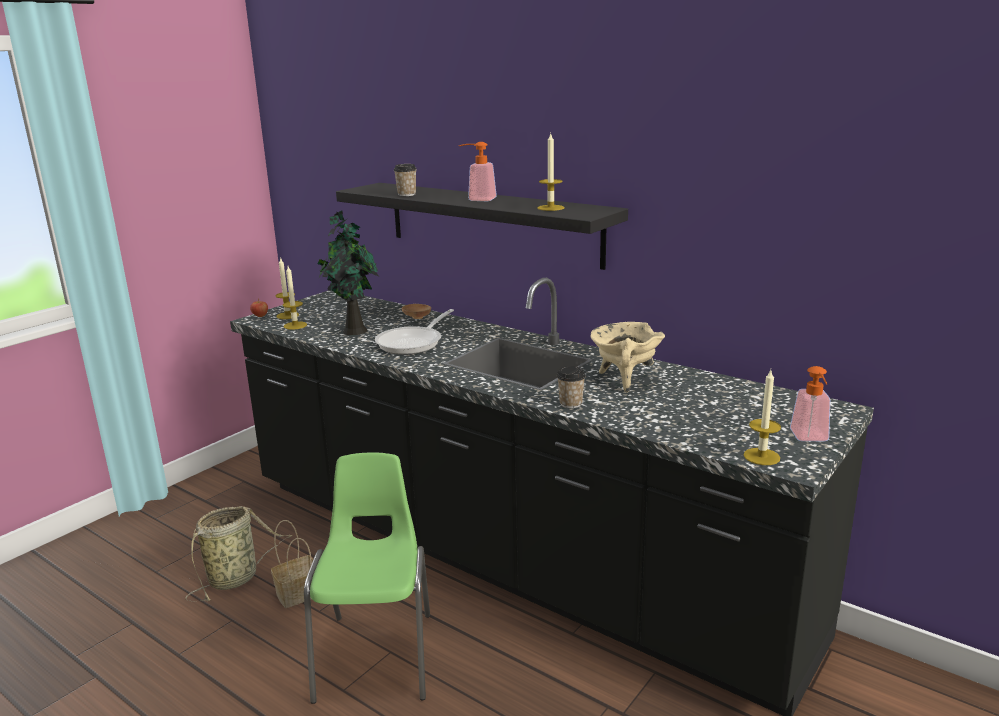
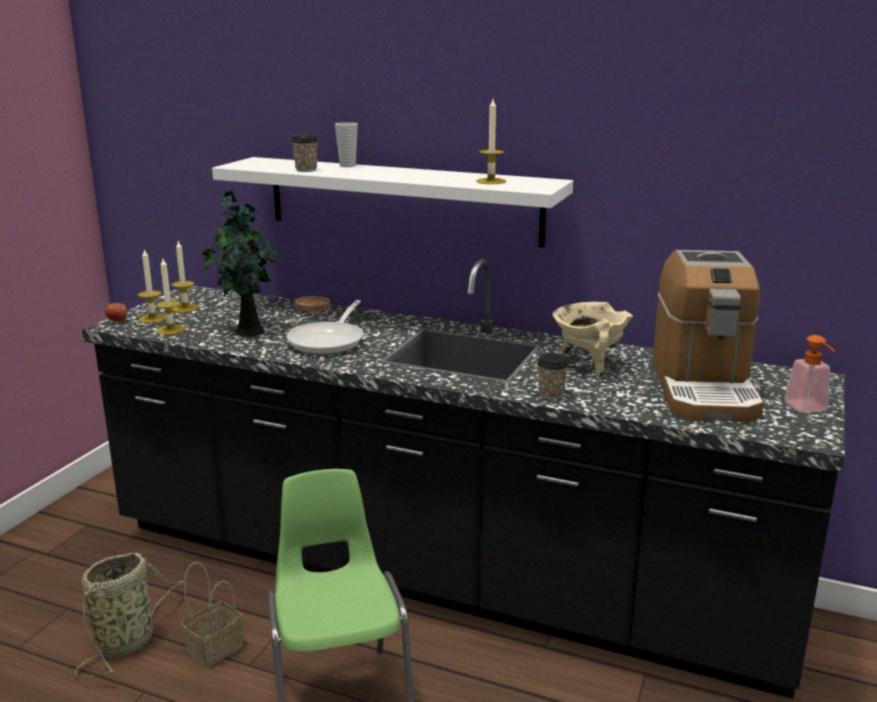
camera: 15 degrees left, 0 degrees up
black shelf [336,183,628,270] -> white shelf [212,157,573,248]
soap dispenser [459,142,497,201] -> none
candle [744,370,781,465] -> candle moved to [172,241,199,312]
none -> cup [335,122,358,167]
none -> coffee machine [652,250,764,423]

